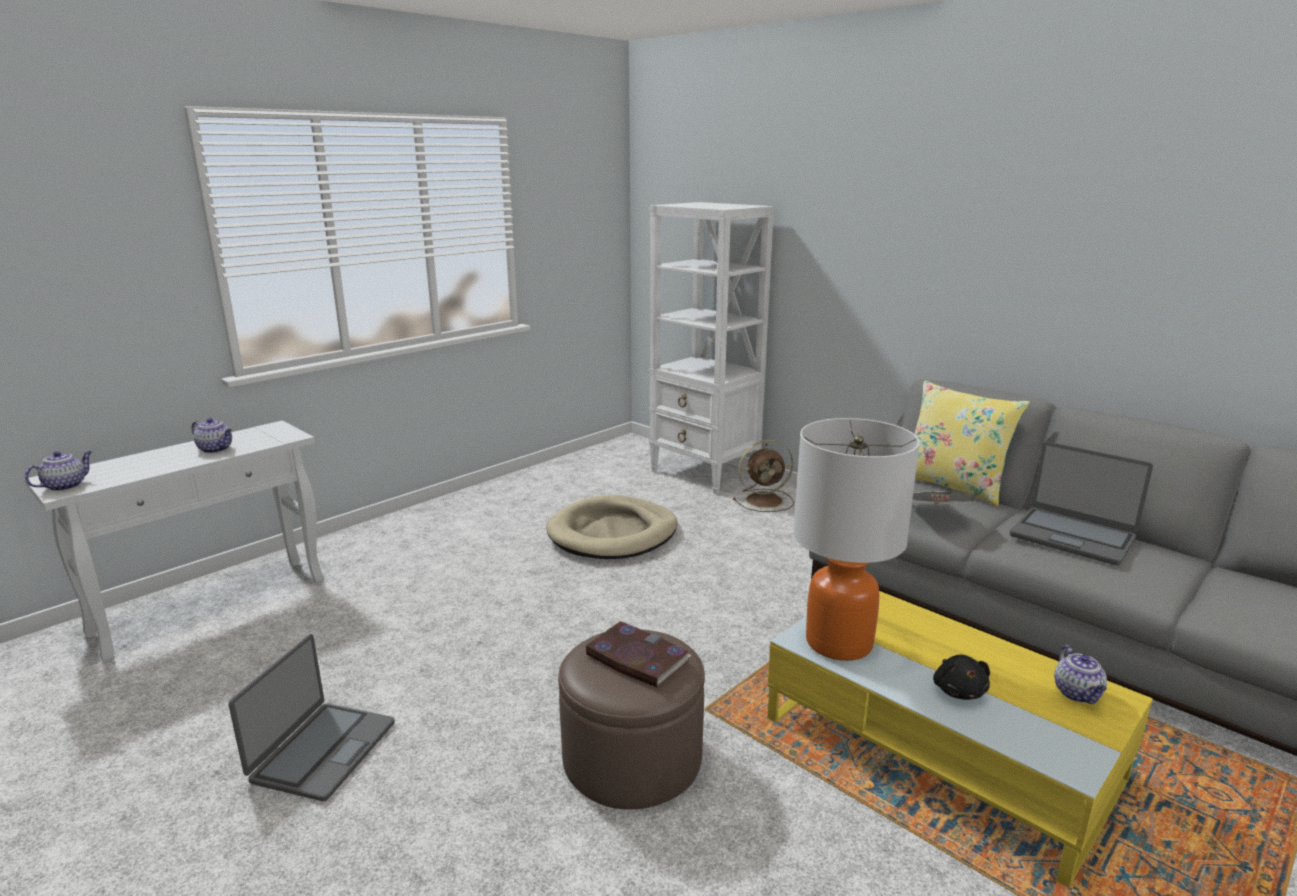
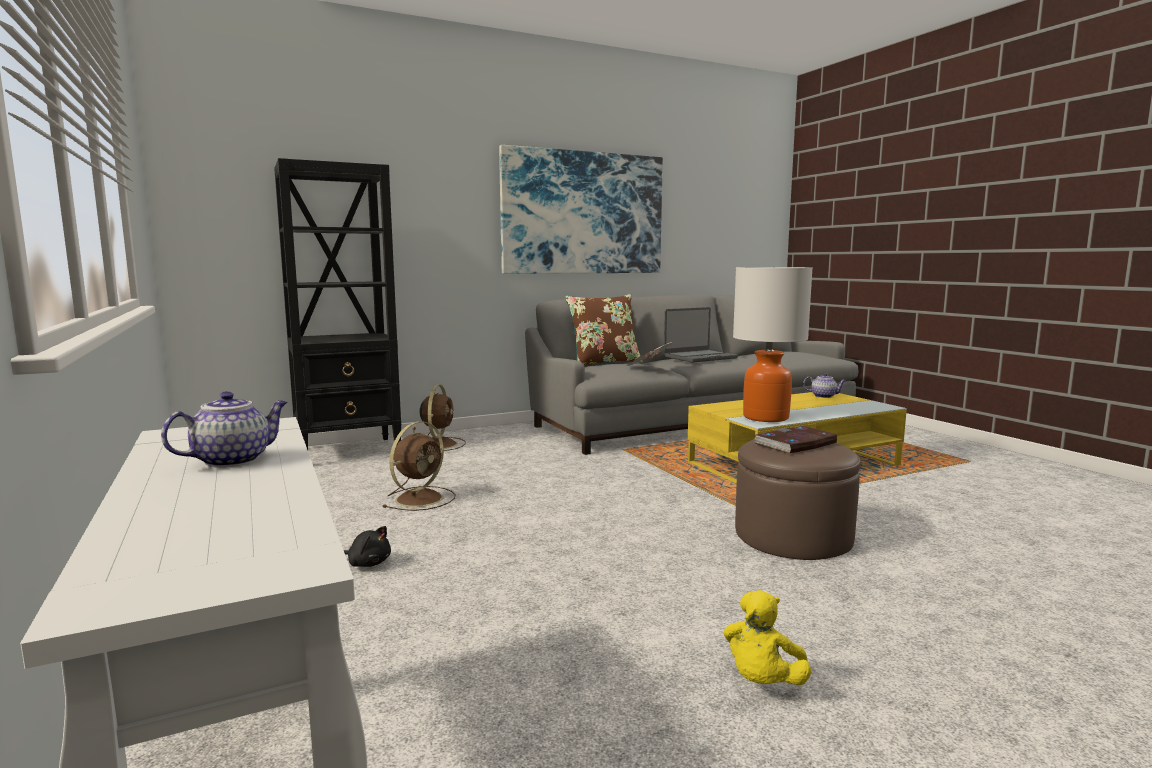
camera: 70 degrees left, 10 degrees down
teapot [25,451,92,491] -> none
laptop [228,634,395,801] -> yellow plush toy [723,590,811,685]
beige dog bed [546,495,678,559] -> brown fan [383,421,456,511]
white bookcase [649,202,774,494] -> black bookcase [274,158,401,450]
yellow pillow [914,381,1030,506] -> brown pillow [565,294,643,366]
black plush toy [933,655,990,700] -> black plush toy moved to [344,526,391,567]
none -> picture [499,145,663,274]

